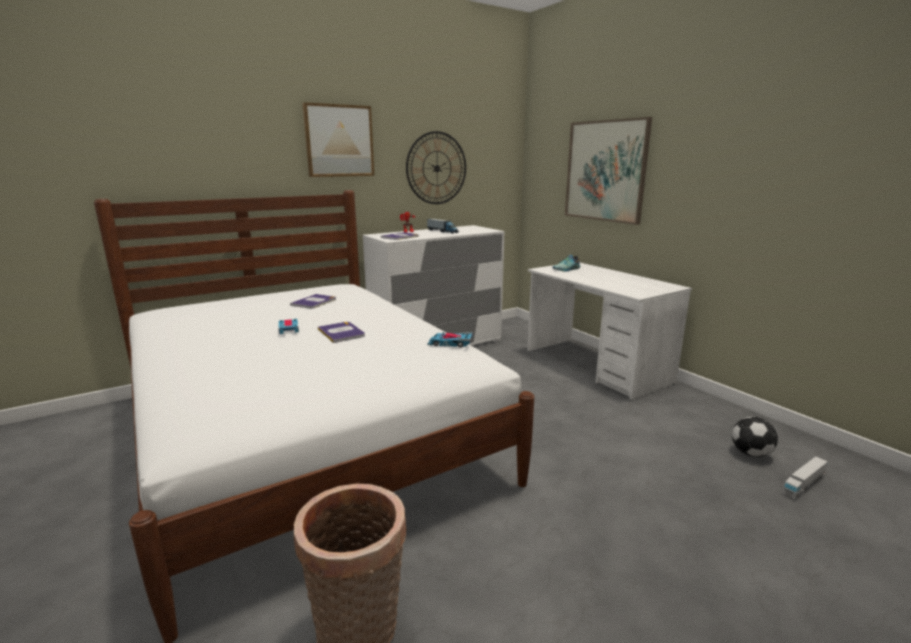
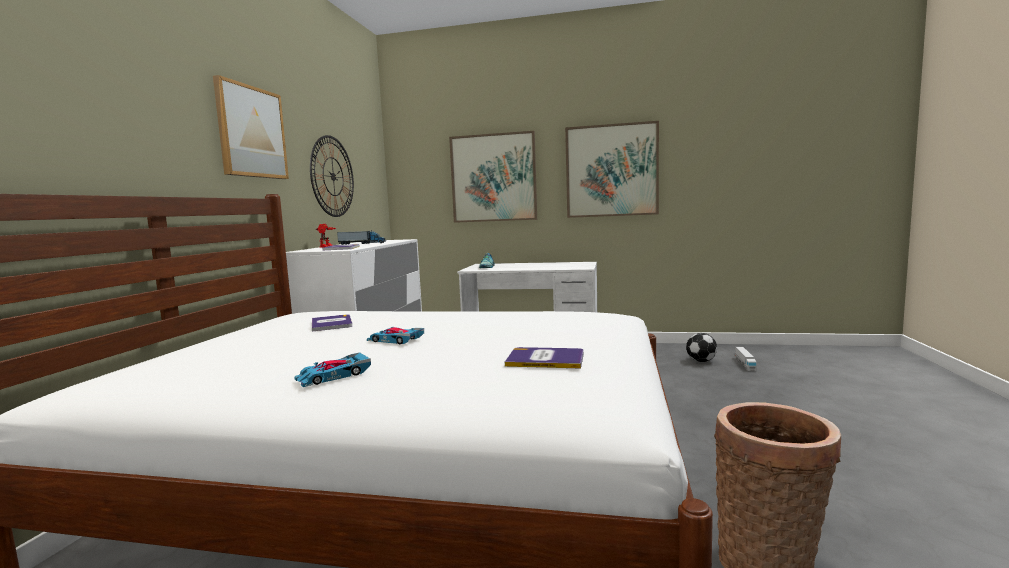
camera: 45 degrees left, 10 degrees down
book [318,322,365,343] -> book moved to [505,347,584,368]
toy car [427,332,473,347] -> toy car moved to [294,352,371,387]
none -> picture [565,121,659,218]

